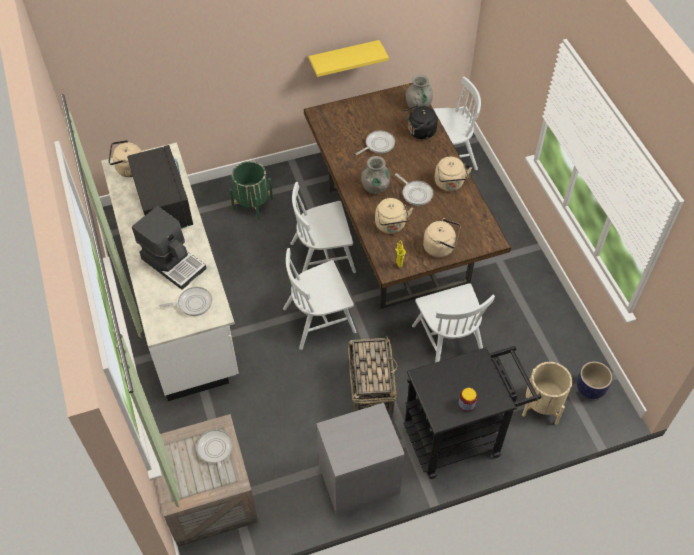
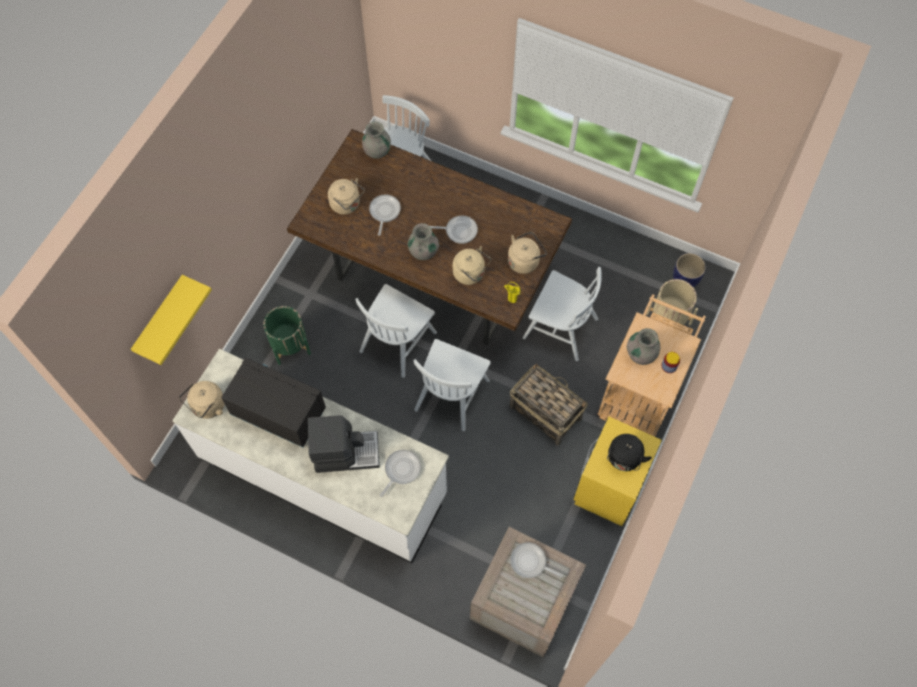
camera: 45 degrees left, 10 degrees up
yellow shelf [309,40,389,77] -> yellow shelf moved to [131,275,212,365]
grey nightstand [316,403,405,515] -> yellow nightstand [574,417,662,526]
black cart [403,346,542,479] -> beige cart [596,294,706,437]
black kettle [404,104,438,139] -> black kettle moved to [607,434,652,471]
beige kettle [435,157,472,191] -> beige kettle moved to [328,178,365,215]
none -> grey vase [626,328,660,365]

